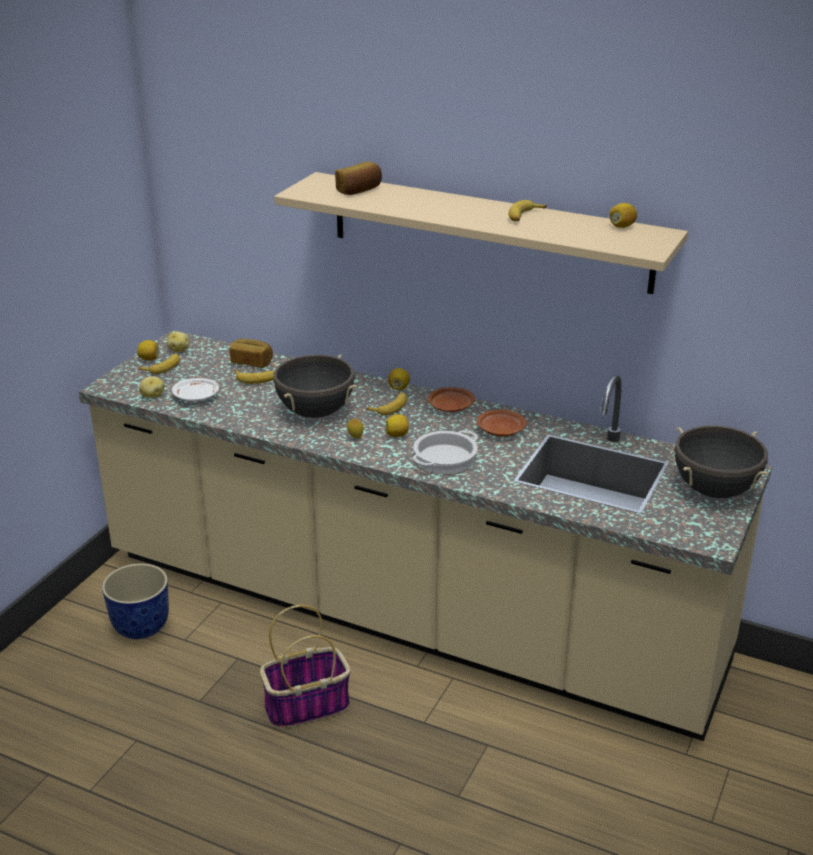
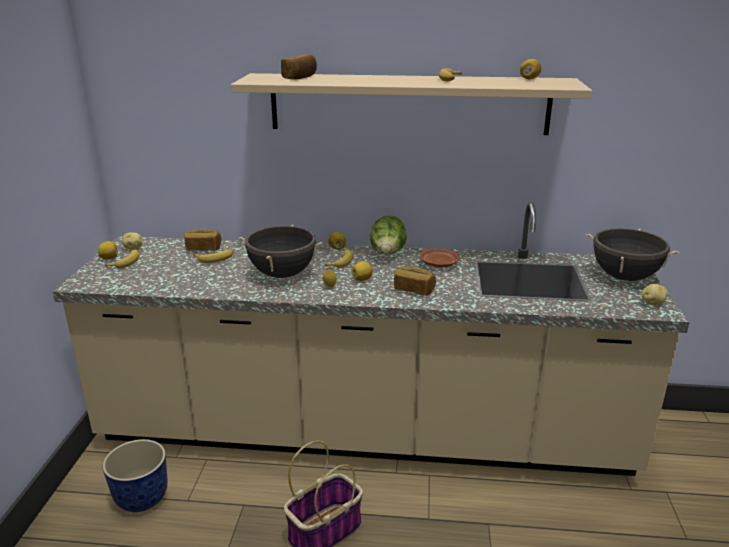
camera: 20 degrees left, 5 degrees down
potato [139,376,165,398] -> potato moved to [642,284,668,305]
white plate [172,378,219,402] -> none
cooking pot [413,430,478,474] -> bread [394,266,436,296]
brown plate [428,387,475,412] -> lettuce [370,215,407,255]

